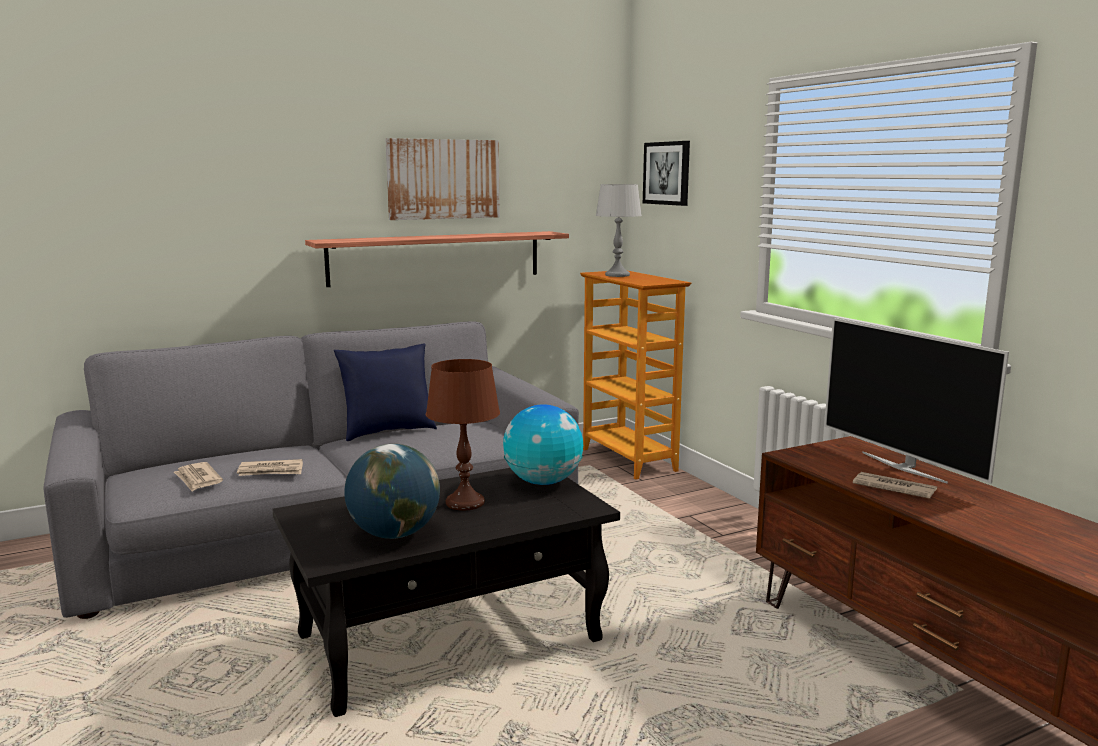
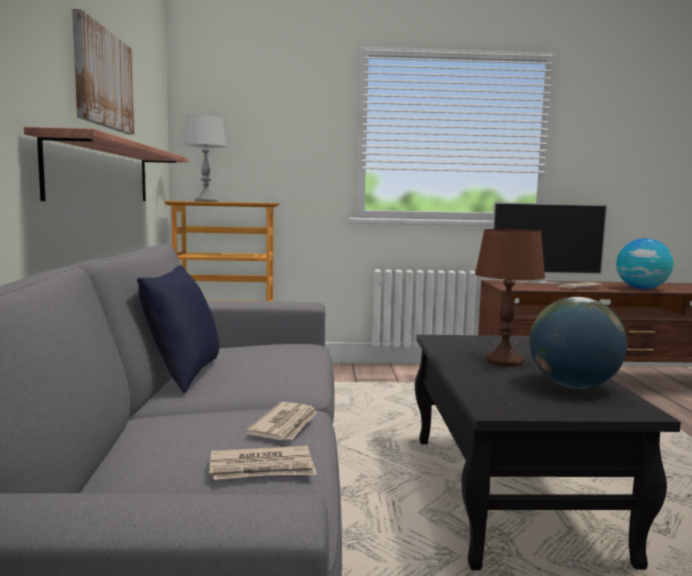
camera: 65 degrees left, 5 degrees down
globe [503,404,583,485] -> globe moved to [616,238,673,289]
picture [643,141,690,206] -> none

